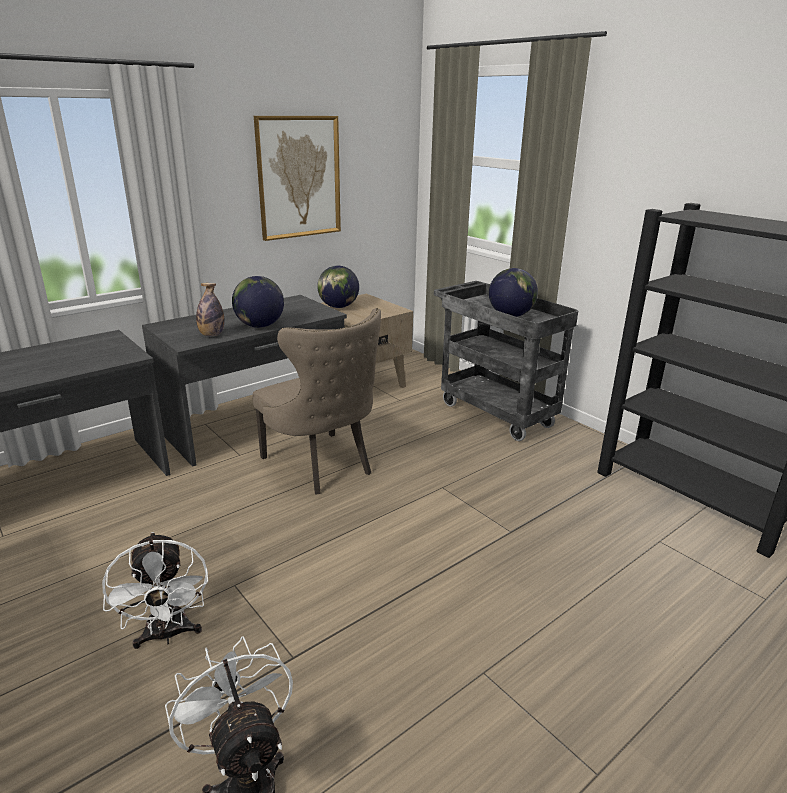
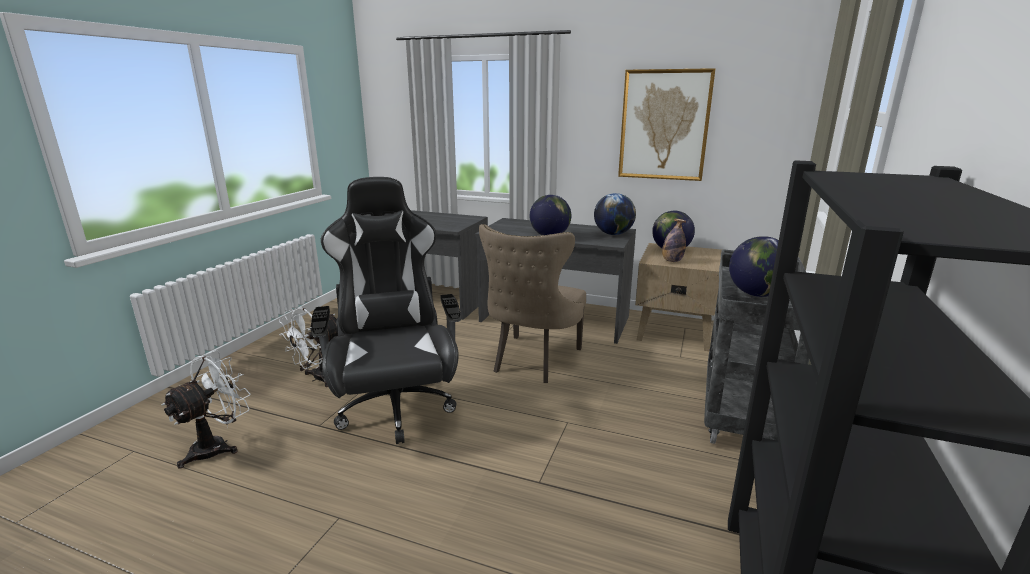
camera: 60 degrees right, 5 degrees down
bottle [196,283,224,336] -> bottle moved to [662,219,686,262]
none -> black office chair [312,177,461,444]
none -> globe [594,193,636,235]

